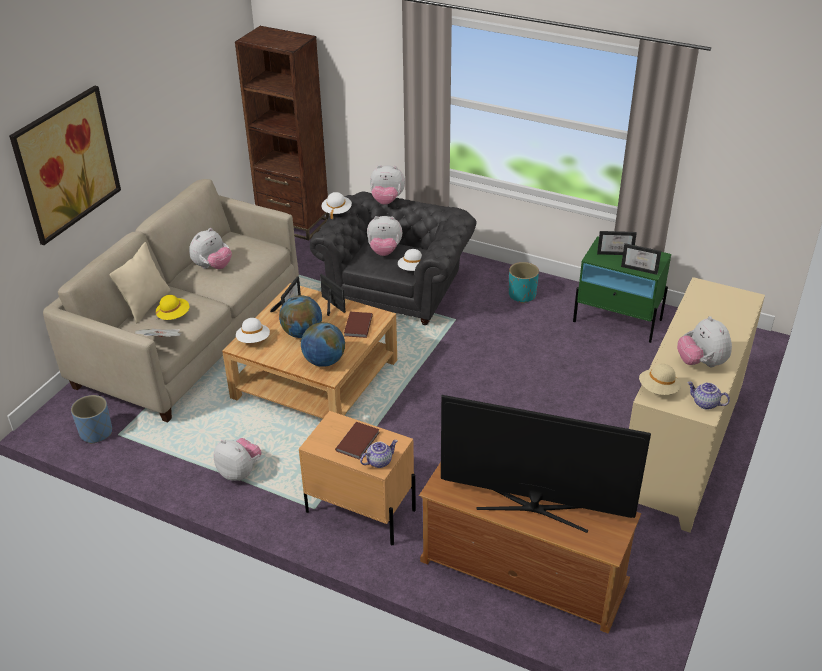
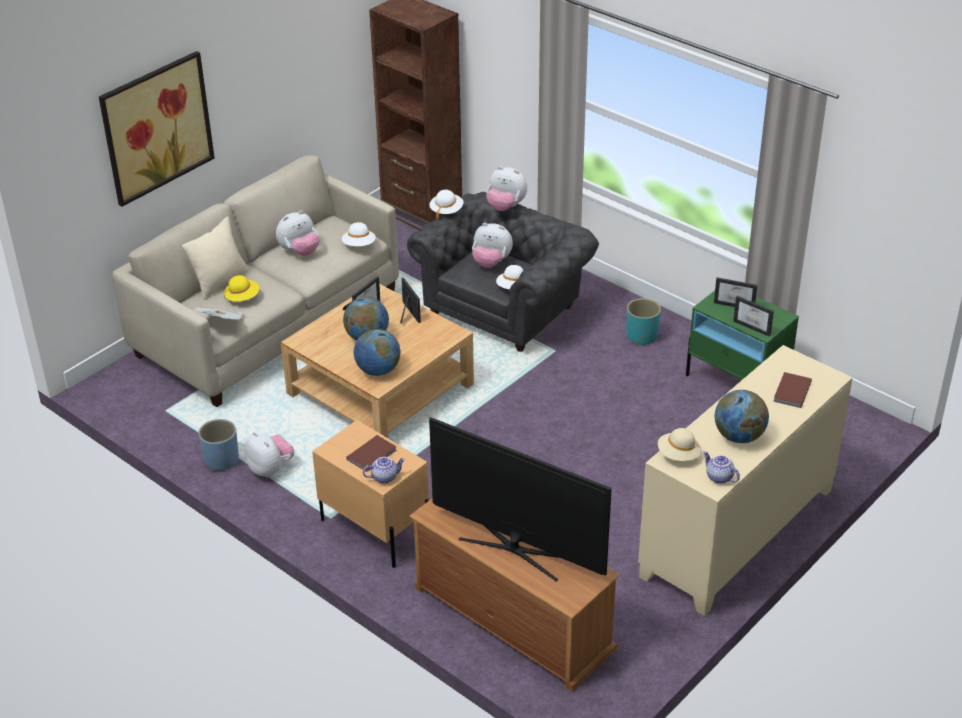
camera: 15 degrees right, 0 degrees up
blue planter [71,395,112,444] -> blue planter moved to [198,419,239,471]
white hat [236,318,270,343] -> white hat moved to [342,222,376,246]
brown book [344,312,373,338] -> brown book moved to [773,372,812,408]
plush toy [677,316,732,367] -> globe [715,390,769,443]

